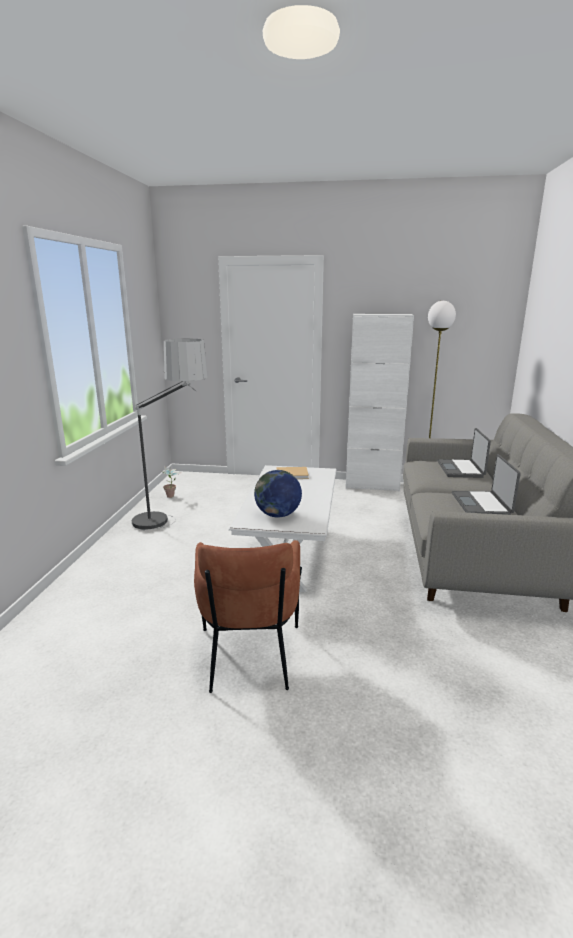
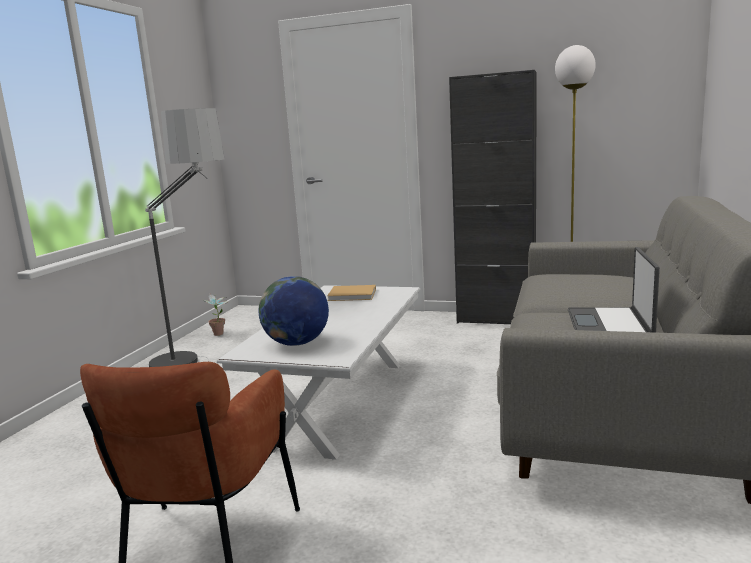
camera: 10 degrees right, 5 degrees down
white cabinet [346,314,414,492] -> black cabinet [449,70,537,324]
laptop [437,428,491,478] -> none

